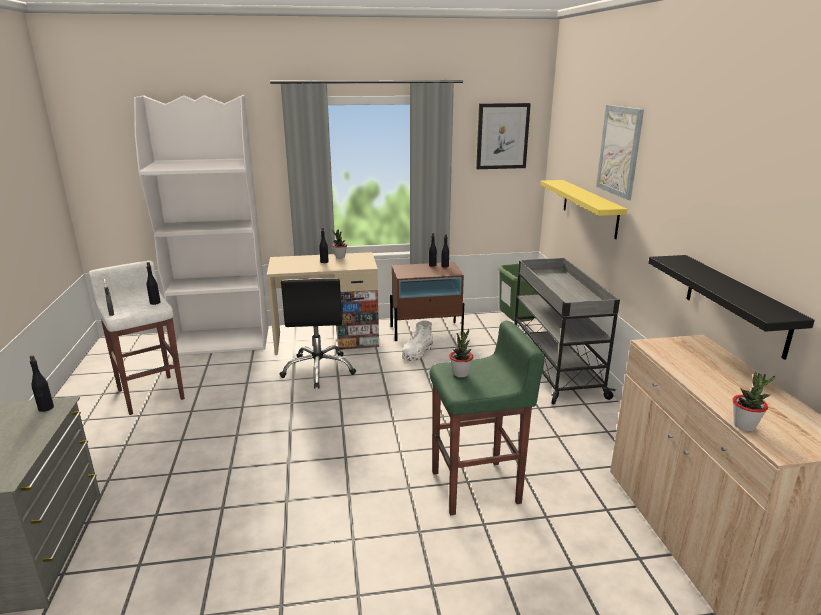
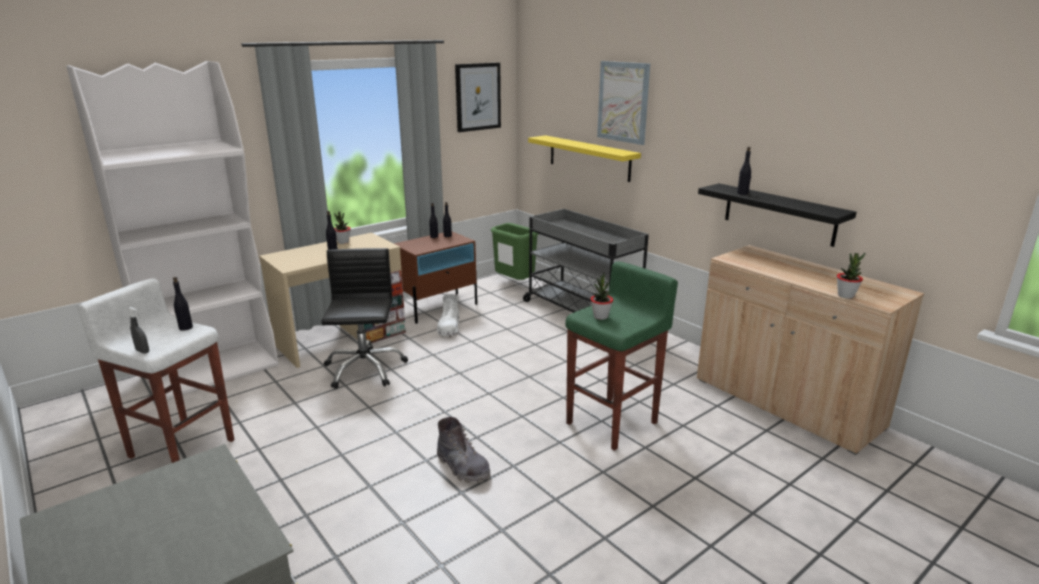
camera: 30 degrees left, 0 degrees up
black bottle [30,355,54,412] -> black bottle moved to [737,147,751,195]
black office chair [280,278,356,389] -> black office chair turned 150 degrees counterclockwise [321,248,408,389]
none -> grey boot [437,417,491,483]

